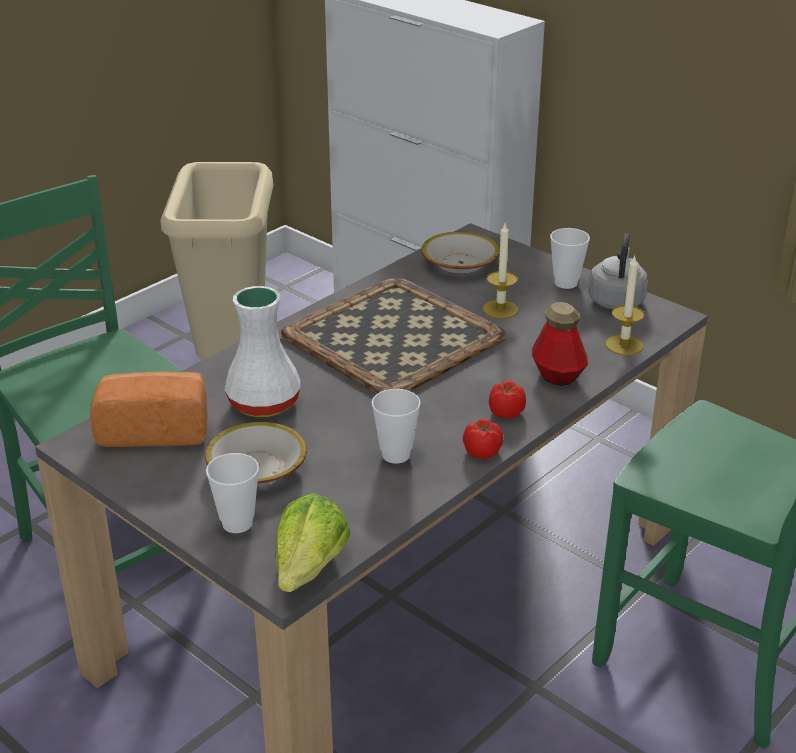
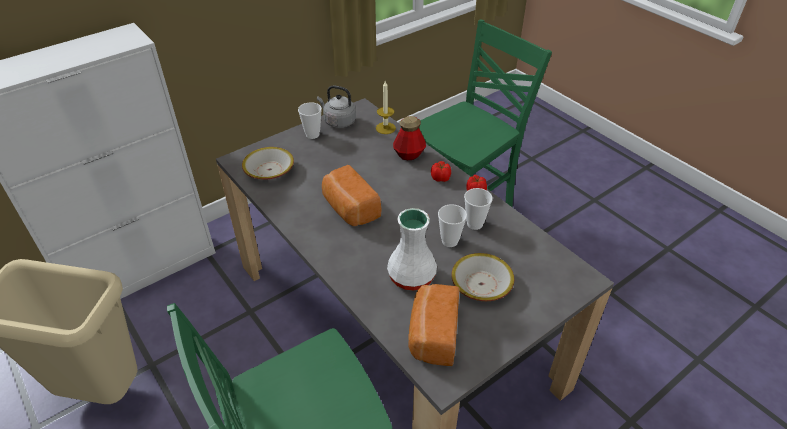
camera: 80 degrees left, 10 degrees up
cup [206,453,259,533] -> cup moved to [438,204,467,247]
lettuce [275,493,351,592] -> none
tray [281,277,506,394] -> bread [322,165,382,226]
candle [483,223,519,319] -> none

